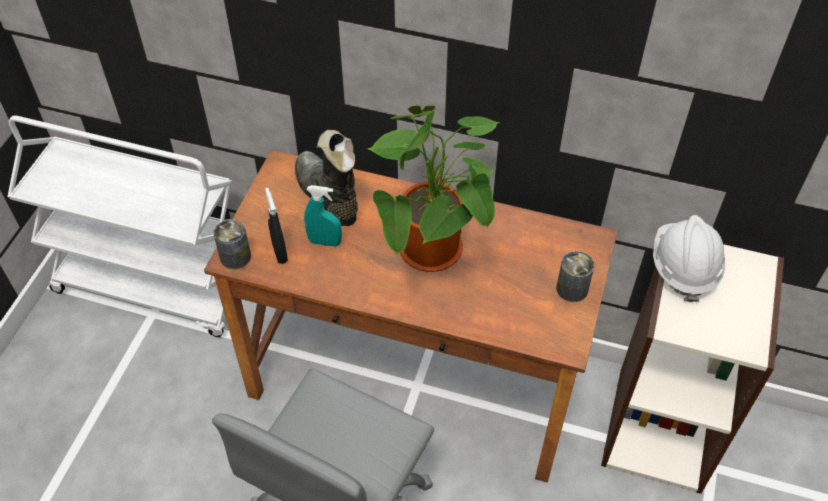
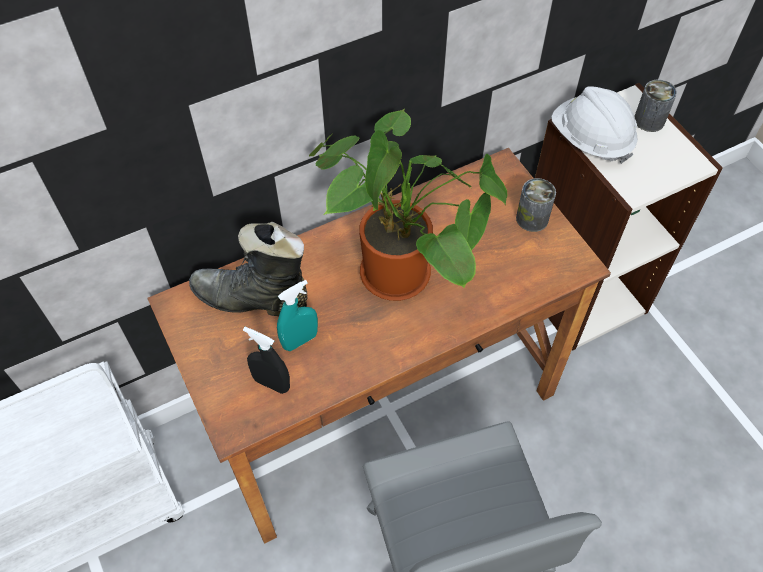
camera: 45 degrees left, 5 degrees up
can [213,219,251,269] -> can moved to [634,80,677,132]

